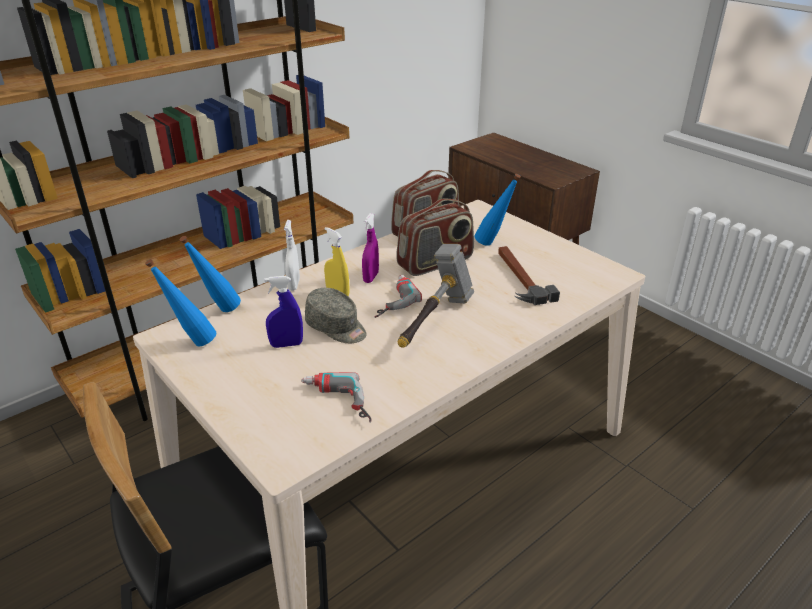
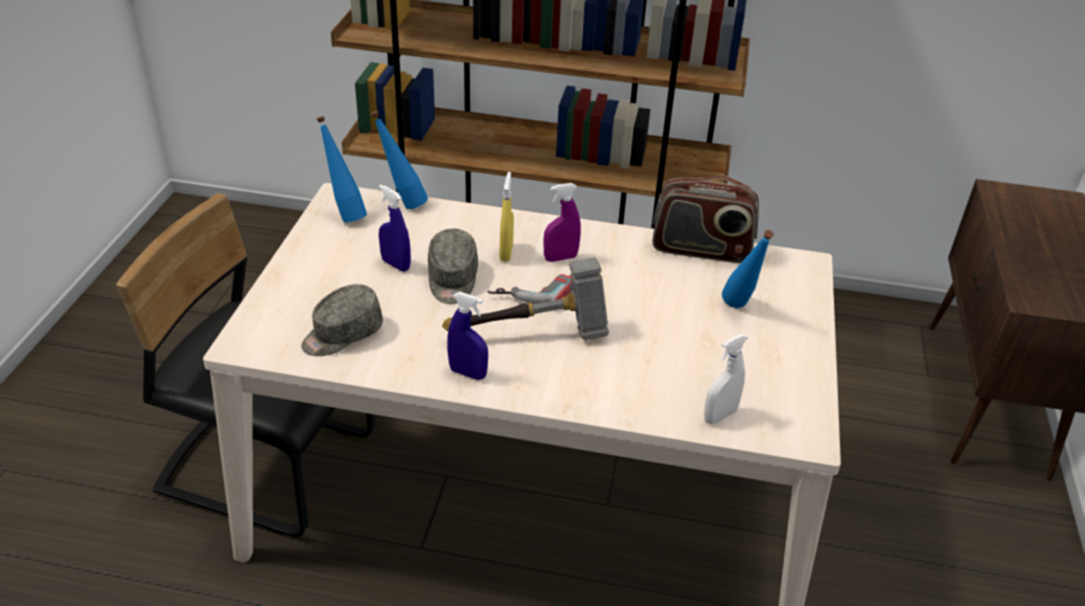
camera: 50 degrees right, 5 degrees up
white spray bottle [284,220,300,291] -> white spray bottle moved to [704,334,748,424]
power drill [301,372,371,423] -> grey cap [301,284,383,356]
radio [396,198,474,276] -> none
hammer [498,246,560,305] -> none
none -> blue spray bottle [447,292,488,380]

